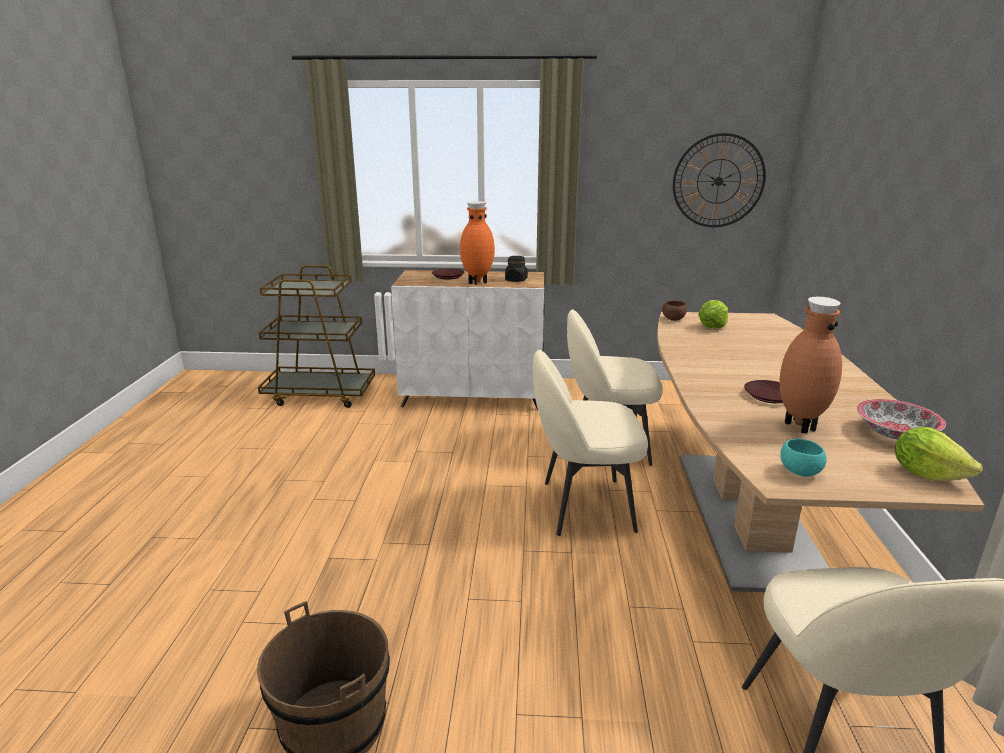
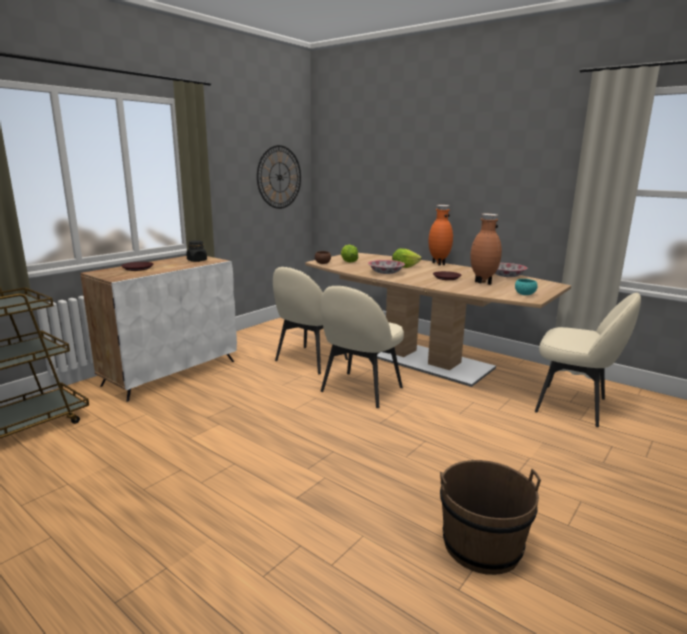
camera: 55 degrees left, 5 degrees down
orange vase [460,201,495,285] -> orange vase moved to [429,205,453,266]
lettuce [895,427,982,481] -> lettuce moved to [392,248,421,268]
none -> bowl [368,260,405,274]

